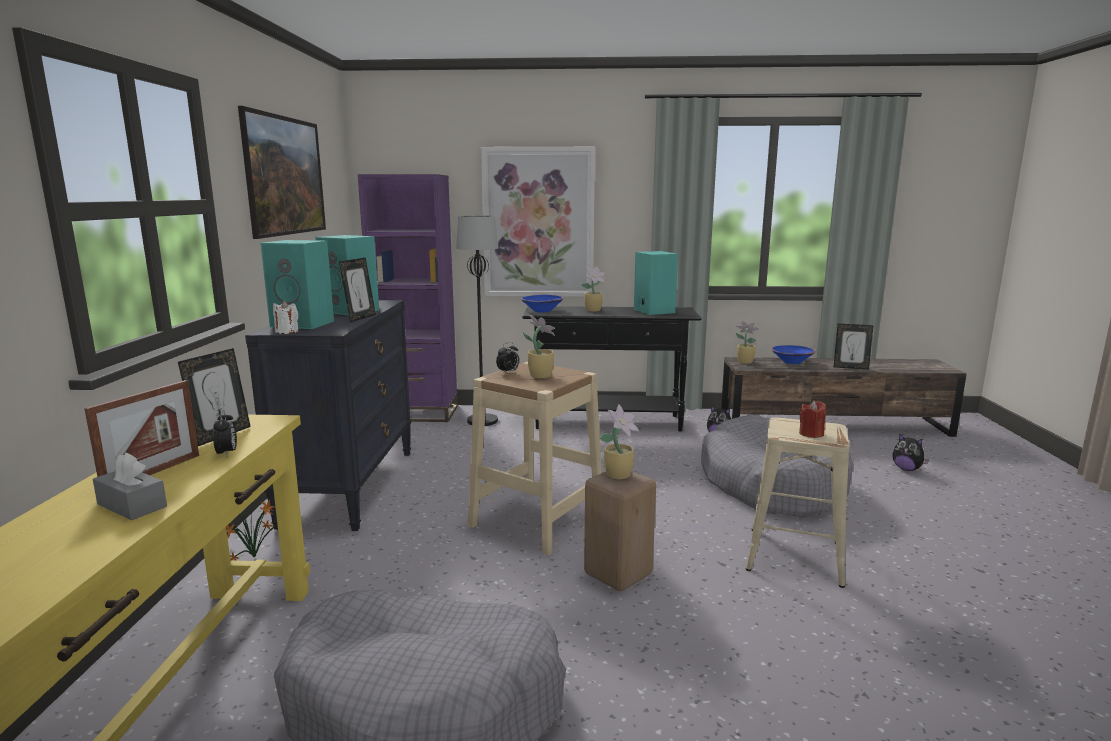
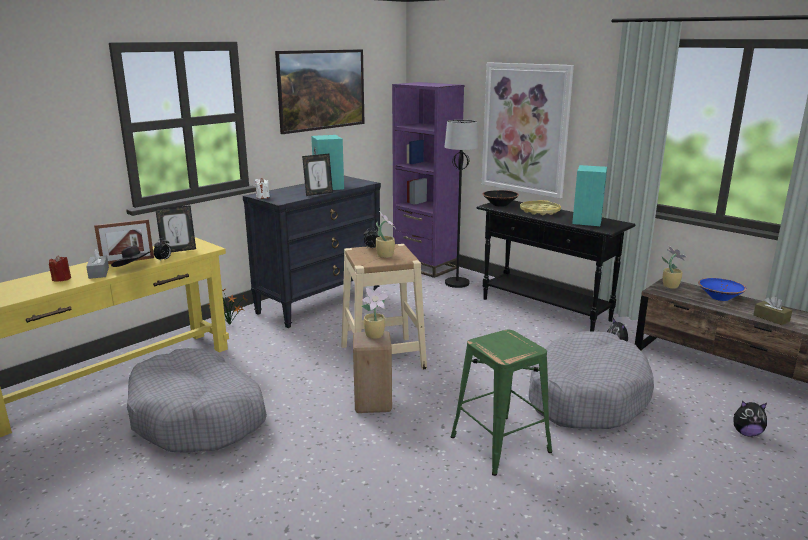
camera: 40 degrees right, 5 degrees up
turquoise speaker [260,240,334,329] -> none
blue bowl [521,295,564,312] -> black bowl [483,190,519,207]
potted plant [582,267,605,312] -> yellow tray [520,200,561,215]
beige stool [746,417,850,588] -> green stool [451,330,552,476]
red candle [799,401,826,438] -> red candle moved to [49,255,71,282]
picture frame [834,324,873,370] -> brown tissue box [753,296,792,325]
plush toy [893,434,929,471] -> plush toy turned 75 degrees counterclockwise [733,401,767,437]
none -> black hat [111,246,151,267]

